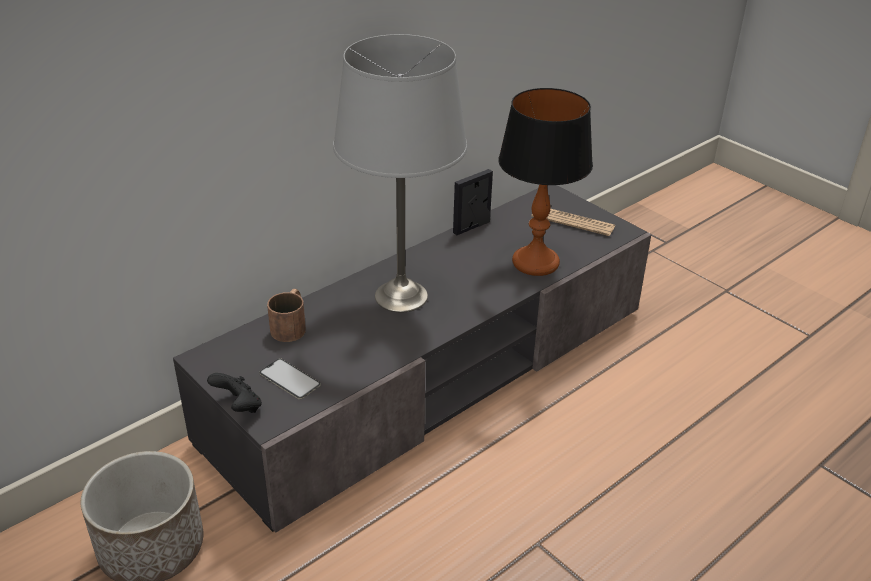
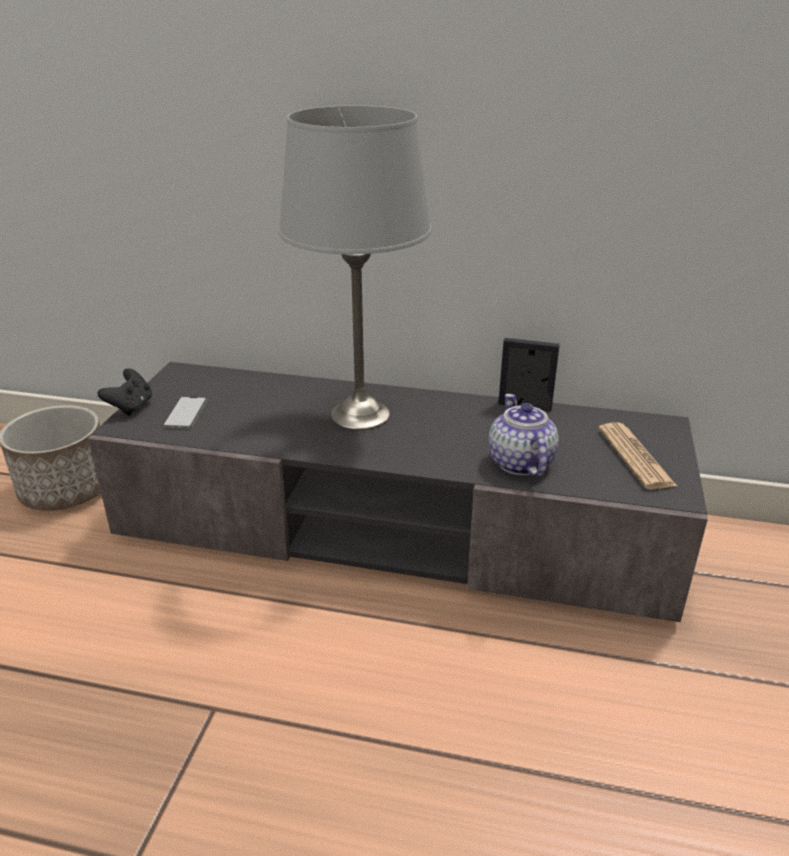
camera: 55 degrees right, 5 degrees down
brown mug [267,289,306,342] -> none
table lamp [498,88,593,276] -> teapot [488,394,559,477]

